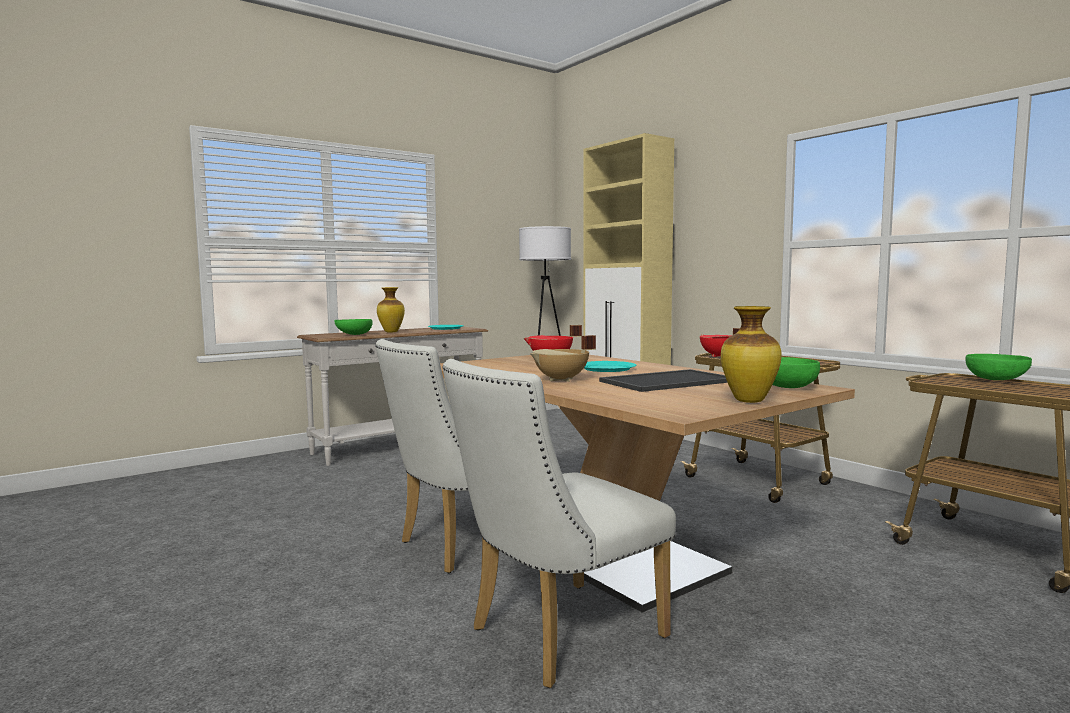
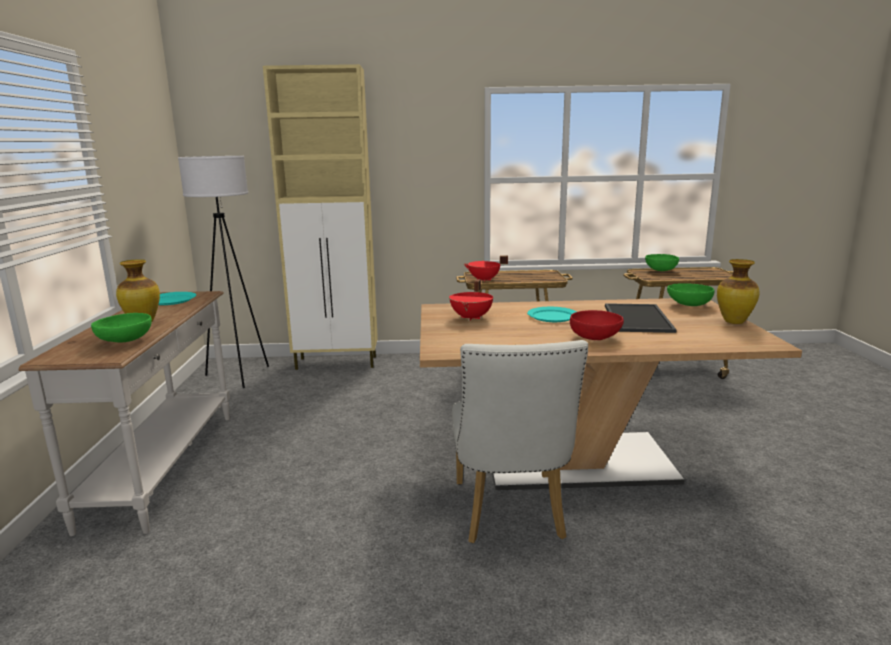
camera: 55 degrees left, 10 degrees up
white chair [443,359,676,688] -> none
beige cooking pot [530,335,596,382] -> red bowl [570,310,624,340]

